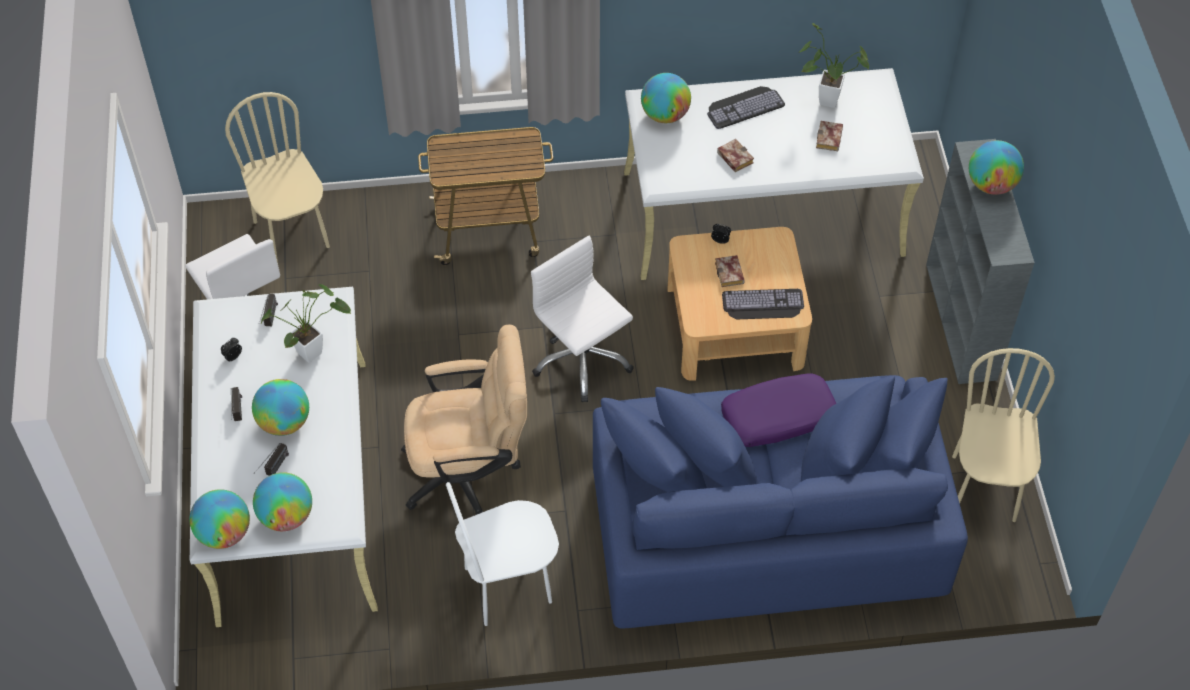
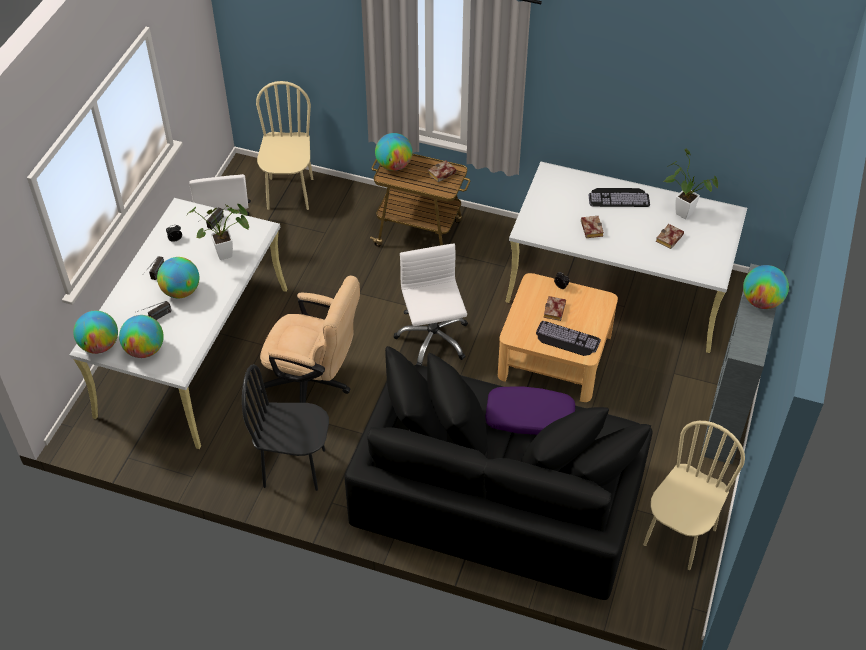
camera: 25 degrees right, 5 degrees down
white chair [446,482,559,626] -> black chair [242,364,329,491]
blue sofa [593,375,968,628] -> black sofa [345,346,653,600]
globe [641,73,691,123] -> globe moved to [375,133,413,171]
none -> book [428,160,456,182]

